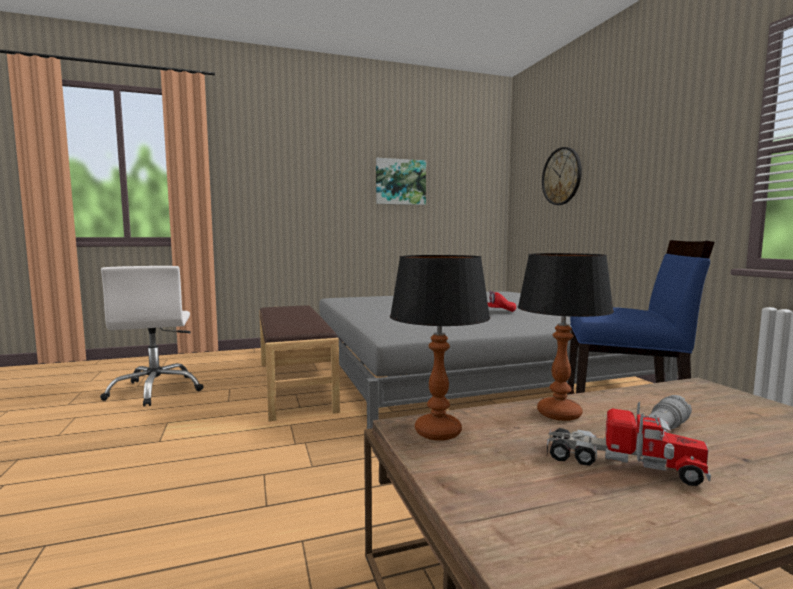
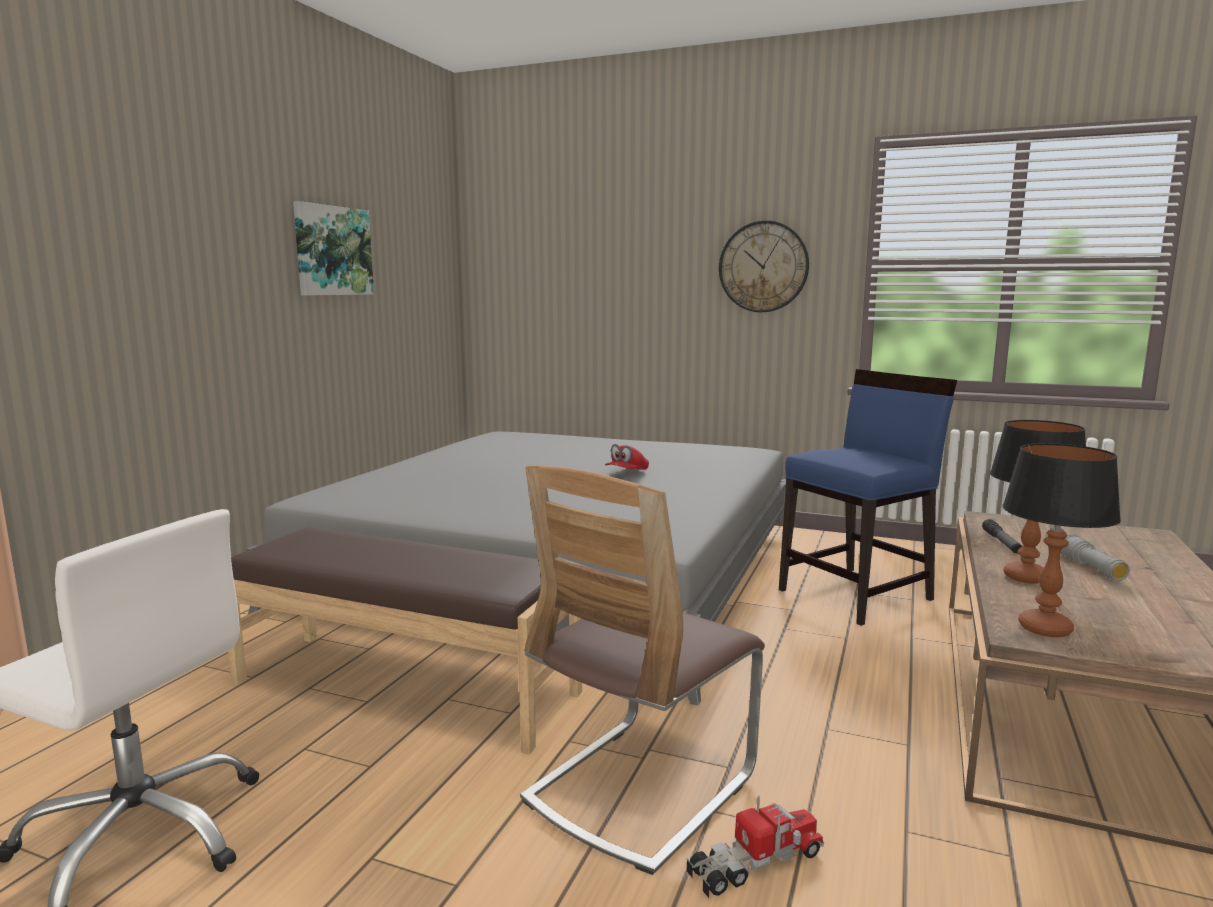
camera: 50 degrees left, 5 degrees up
wall clock [542,147,582,205] -> wall clock moved to [719,220,809,312]
toy truck [547,402,711,486] -> toy truck moved to [687,796,824,898]
none -> chair [520,466,765,875]
none -> flashlight [982,519,1022,554]

